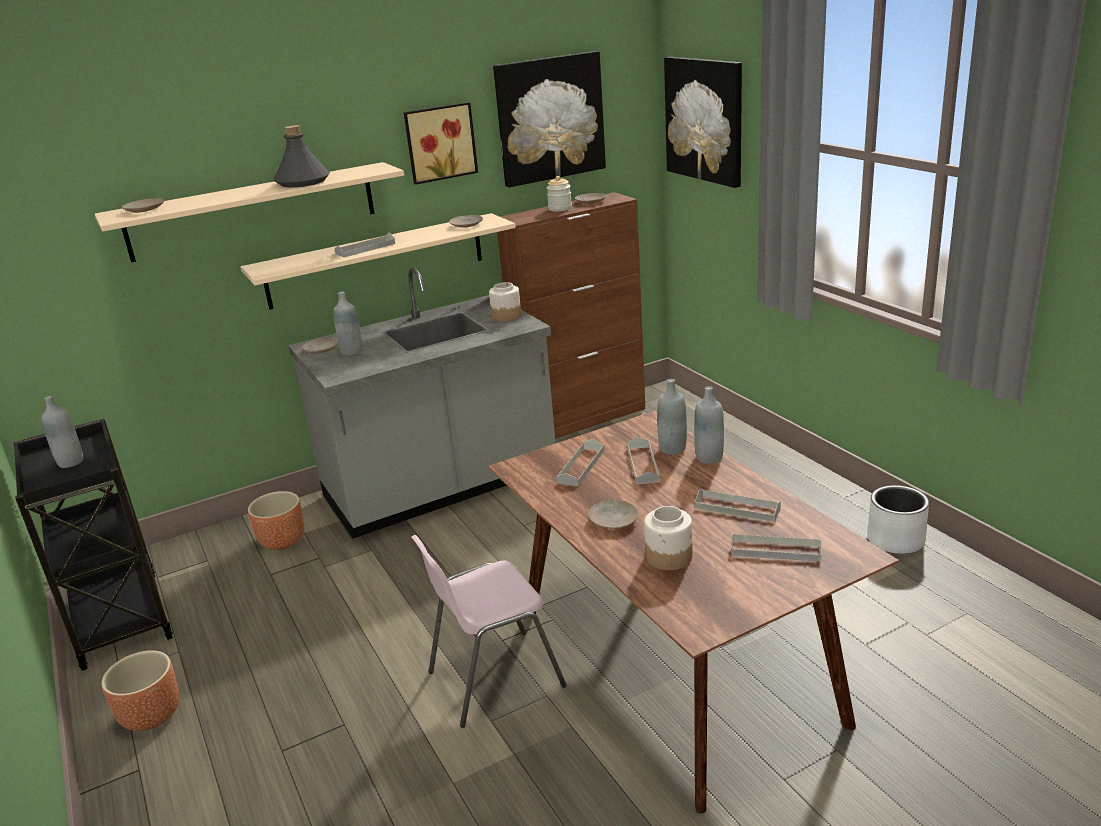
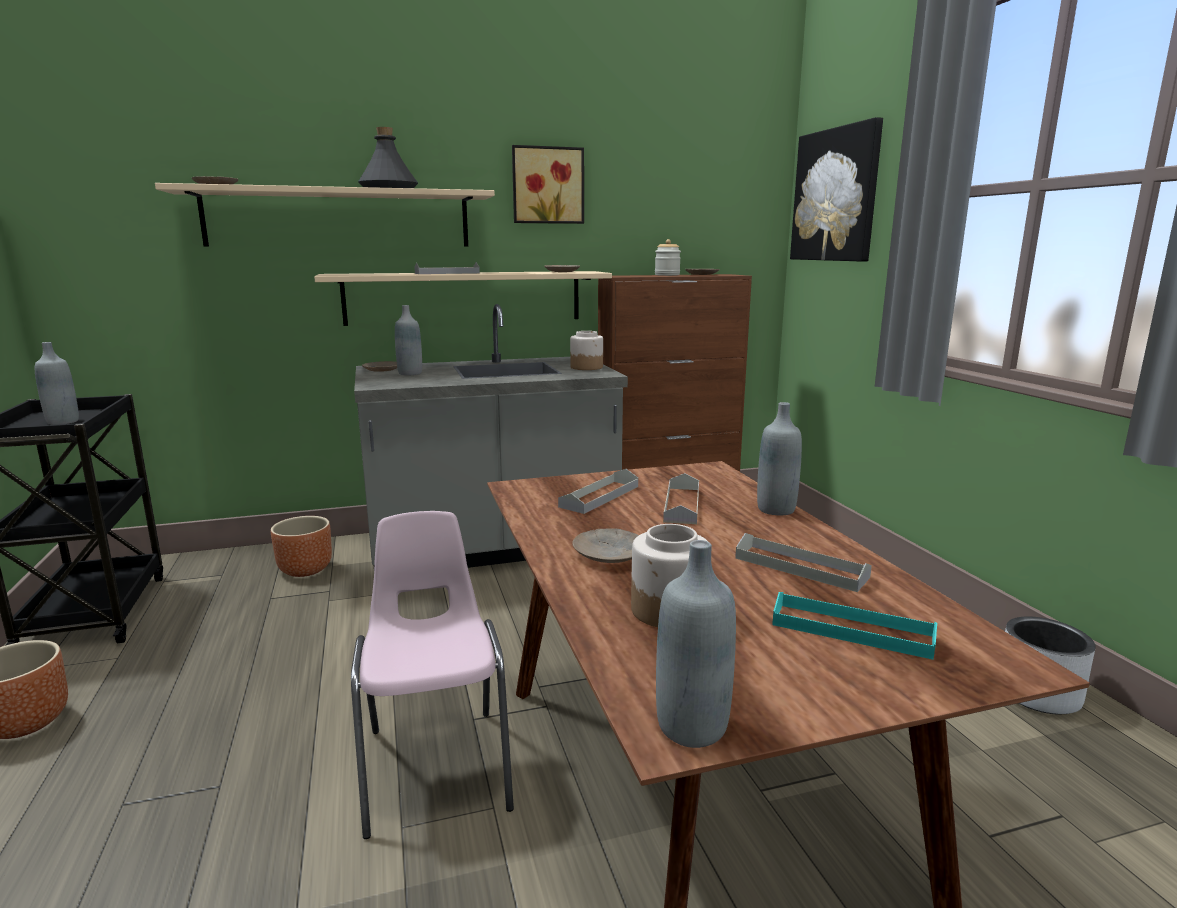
camera: 10 degrees right, 10 degrees down
pink chair [411,535,567,728] -> pink chair turned 90 degrees clockwise [351,511,514,839]
picture [493,51,606,187] -> none
grey bottle [657,379,687,455] -> grey bottle moved to [656,540,736,748]
grey tray [731,533,822,562] -> turquoise tray [772,592,937,660]

